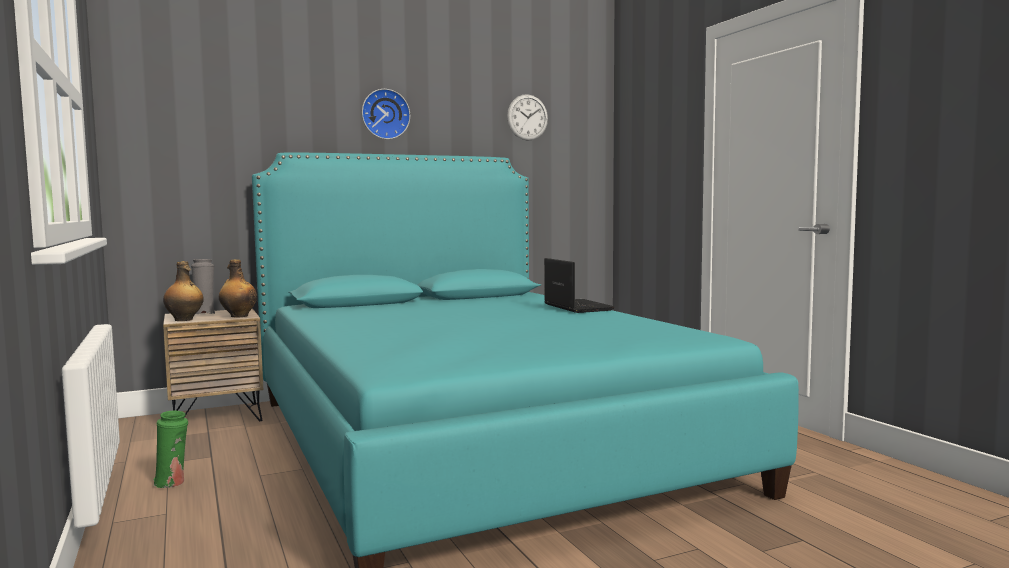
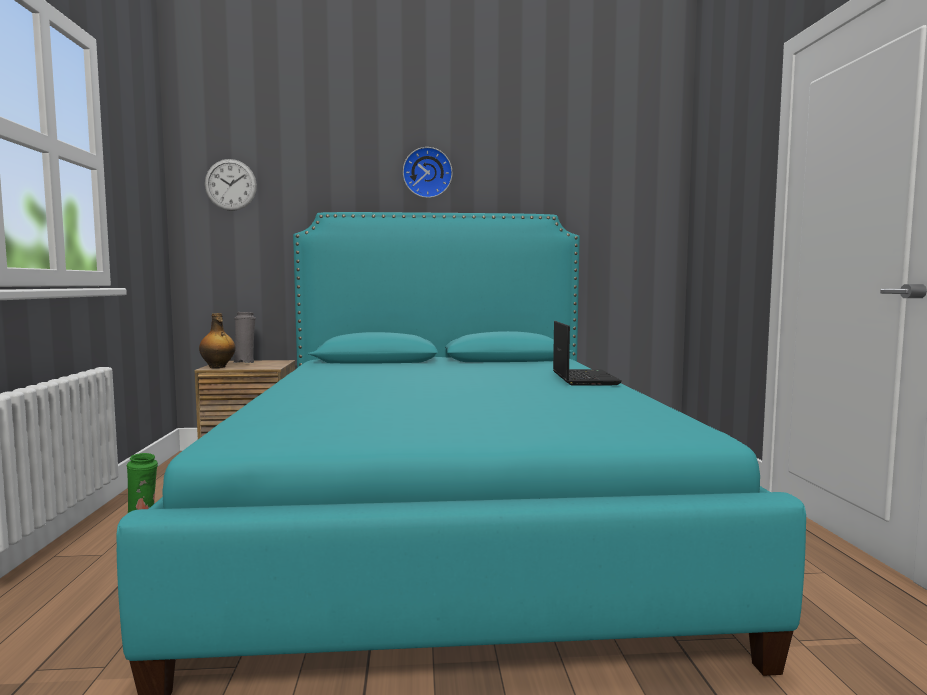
camera: 20 degrees right, 0 degrees up
bottle [219,259,257,318] -> none
wall clock [507,94,548,141] -> wall clock moved to [205,159,257,211]

